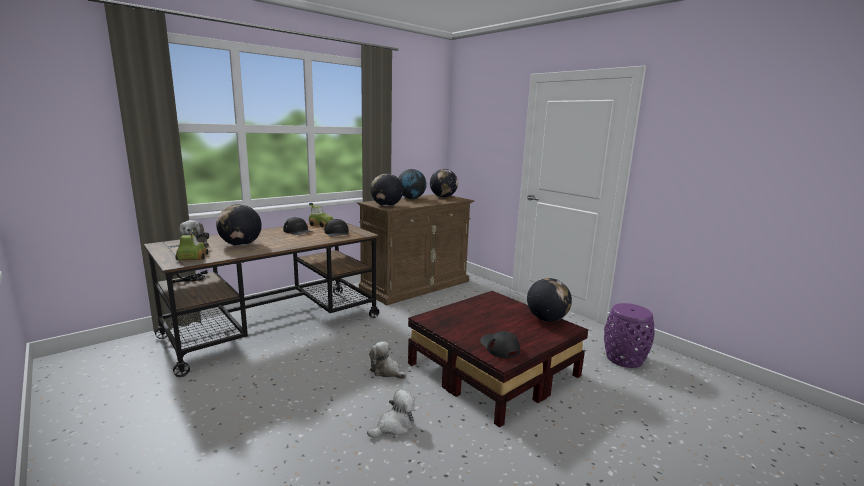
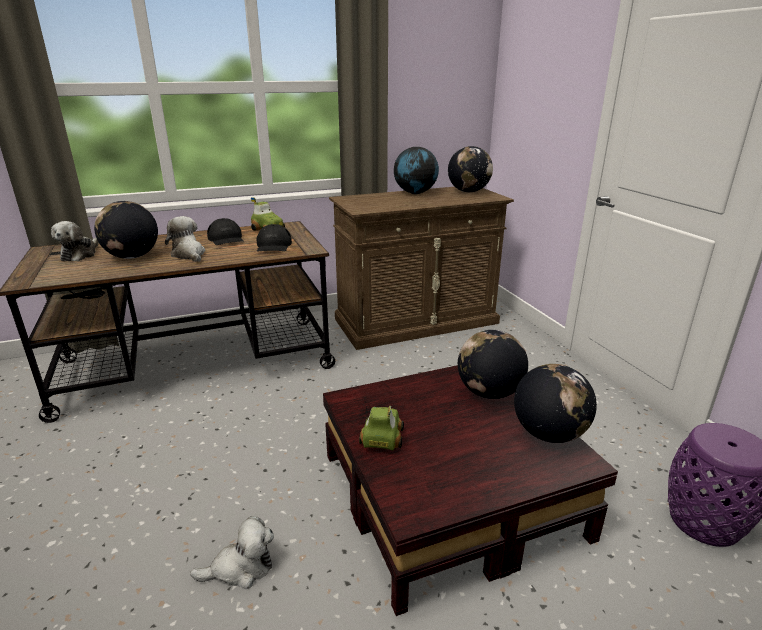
camera: 20 degrees right, 10 degrees up
toy car [176,231,208,260] -> toy car moved to [359,406,404,451]
plush toy [369,341,407,379] -> plush toy moved to [165,216,206,262]
globe [371,173,403,206] -> globe moved to [458,330,528,399]
black cap [480,331,520,359] -> none

